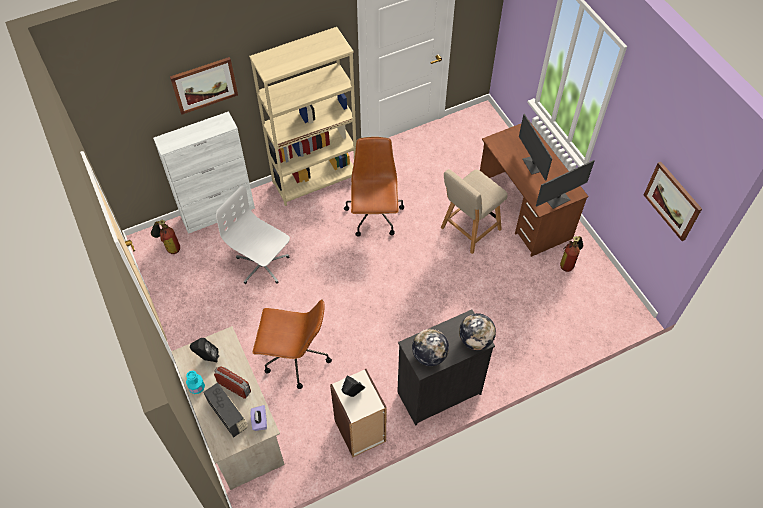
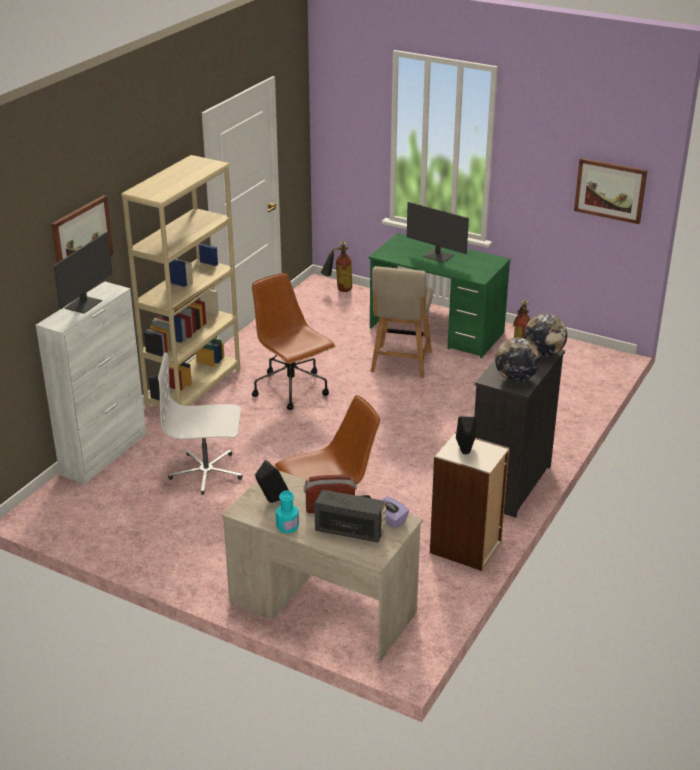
camera: 35 degrees left, 25 degrees down
fire extinguisher [151,219,180,254] -> fire extinguisher moved to [321,242,352,292]
brown desk [480,121,588,257] -> green desk [368,233,511,358]
monitor [536,160,595,209] -> monitor moved to [53,232,113,314]

